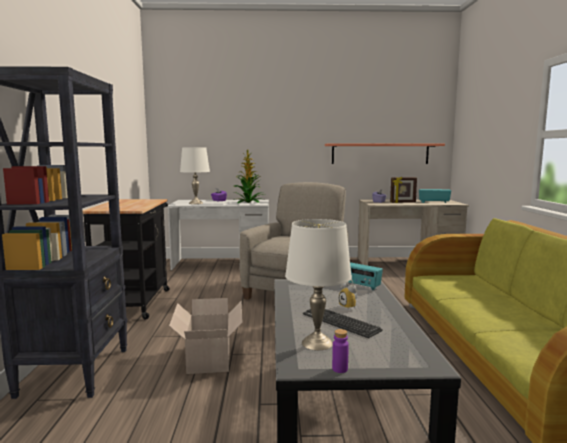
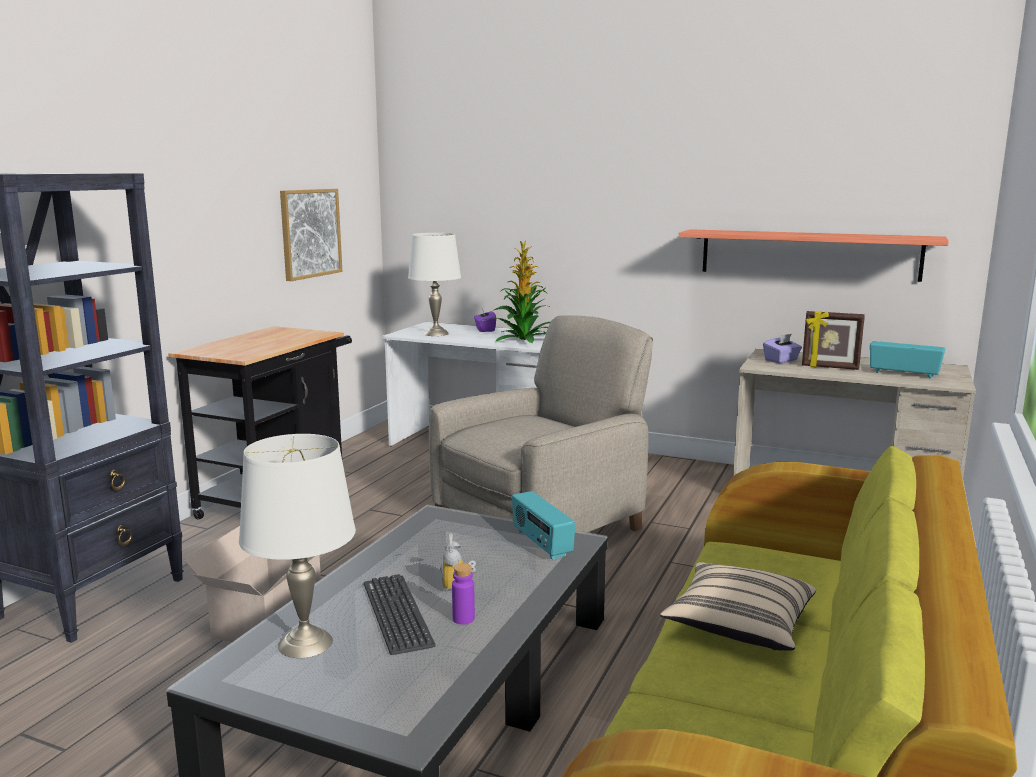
camera: 25 degrees right, 5 degrees up
purple bottle [332,329,349,373] -> purple bottle moved to [452,563,475,625]
none -> picture [280,189,342,281]
none -> beige pillow [660,562,816,651]

